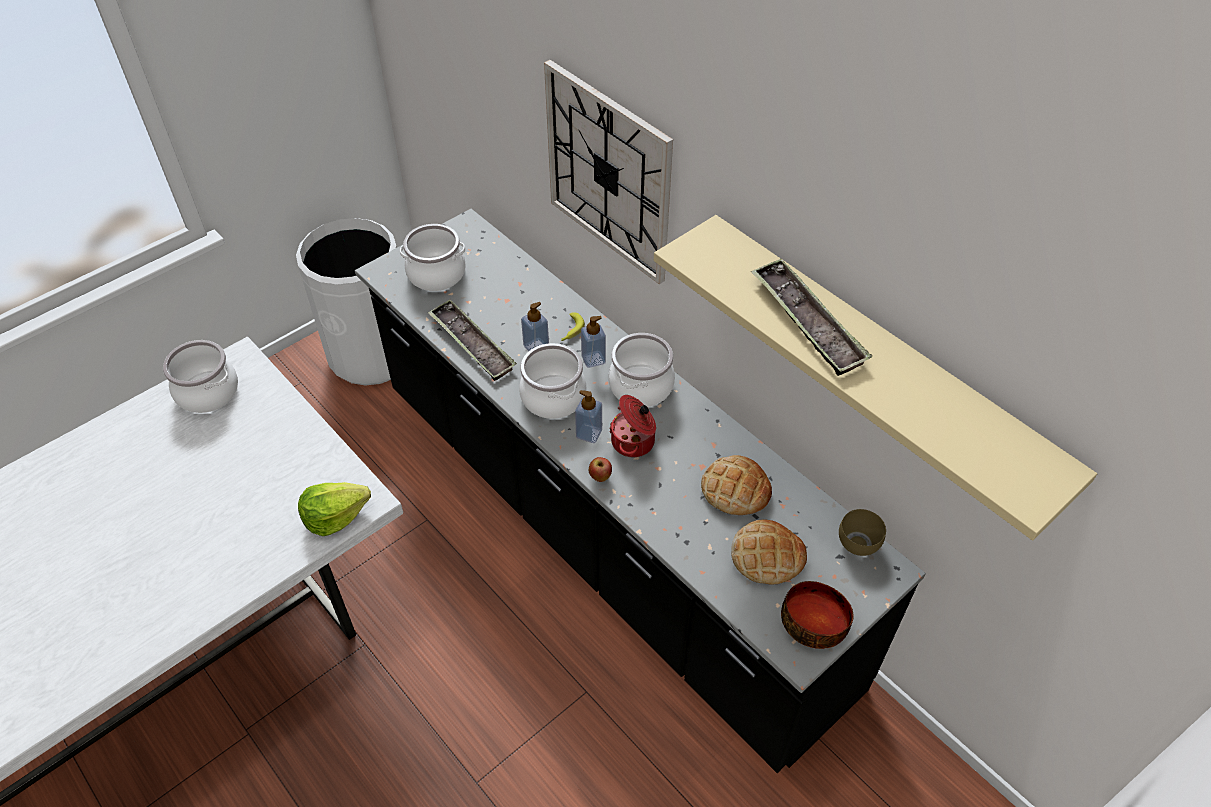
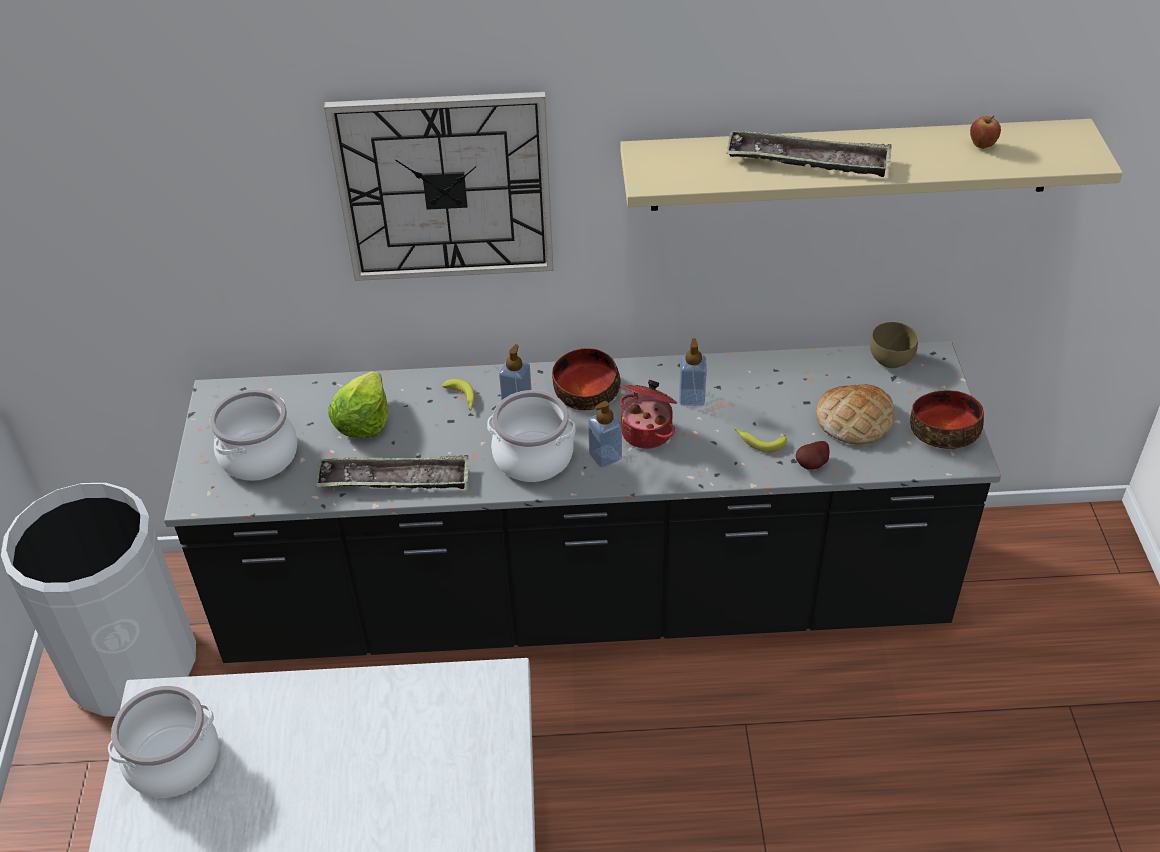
camera: 50 degrees left, 5 degrees down
lettuce [298,482,371,536] -> lettuce moved to [328,371,388,438]
soap dispenser [521,302,549,351] -> soap dispenser moved to [679,338,707,406]
apple [589,457,612,482] -> apple moved to [970,116,1001,149]
cooking pot [608,333,675,407] -> bowl [552,348,621,410]
bread [701,455,772,515] -> none
none -> banana [734,428,787,453]
none -> potato [796,441,829,470]

